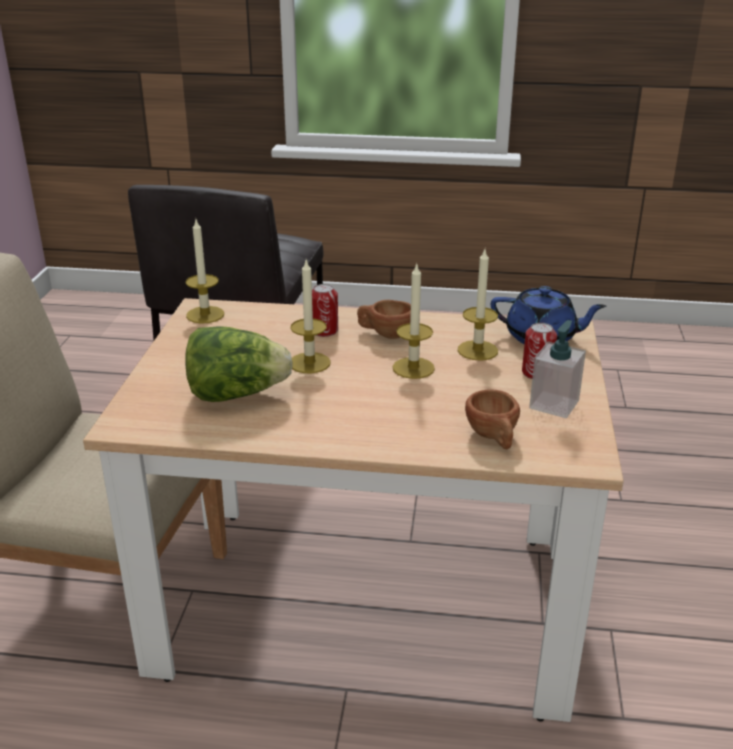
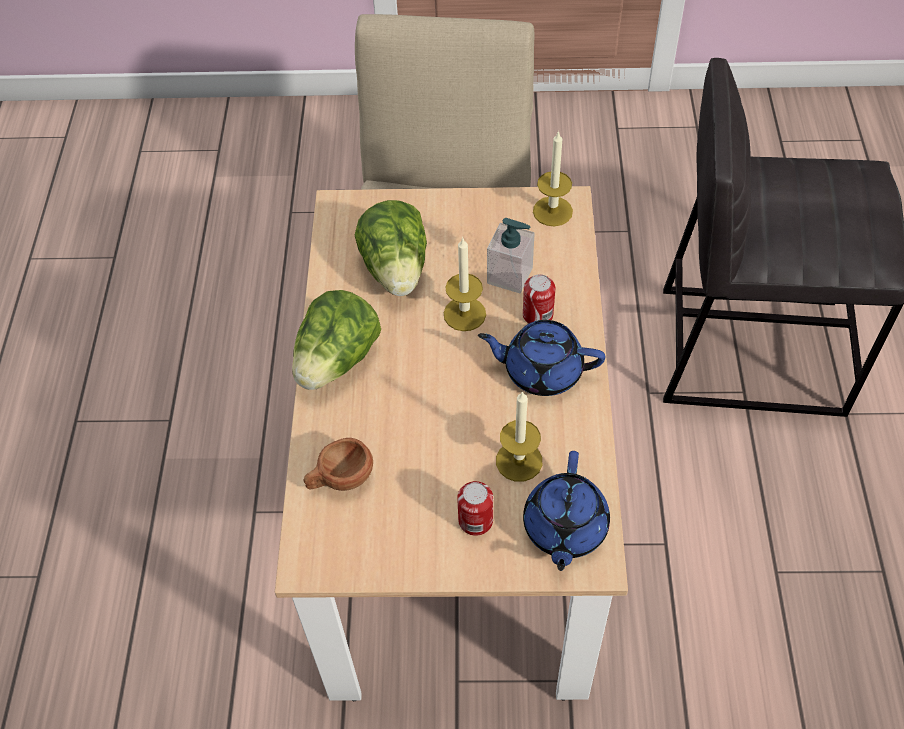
camera: 85 degrees right, 25 degrees up
brown cup [357,300,411,339] -> blue teapot [478,320,605,396]
candle [393,262,435,379] -> none
soap dispenser [529,320,586,418] -> soap dispenser moved to [487,218,535,293]
none -> lettuce [292,290,381,390]

